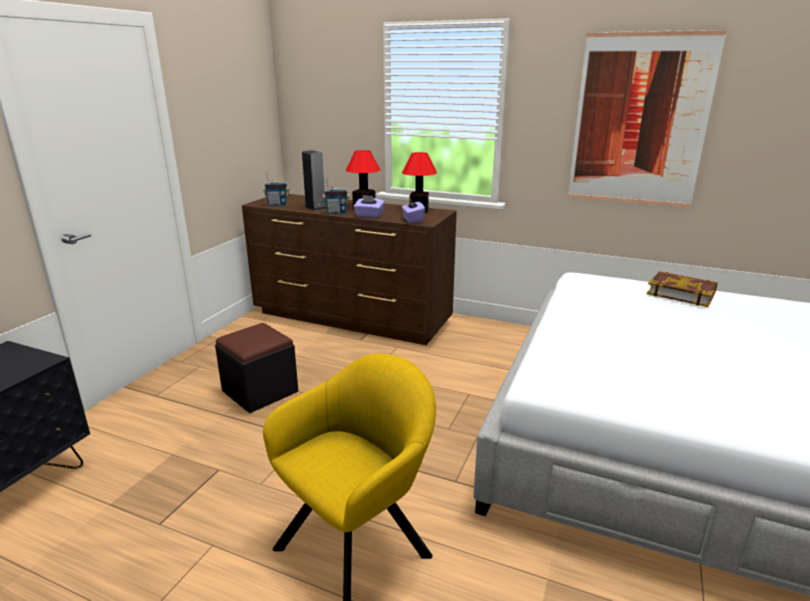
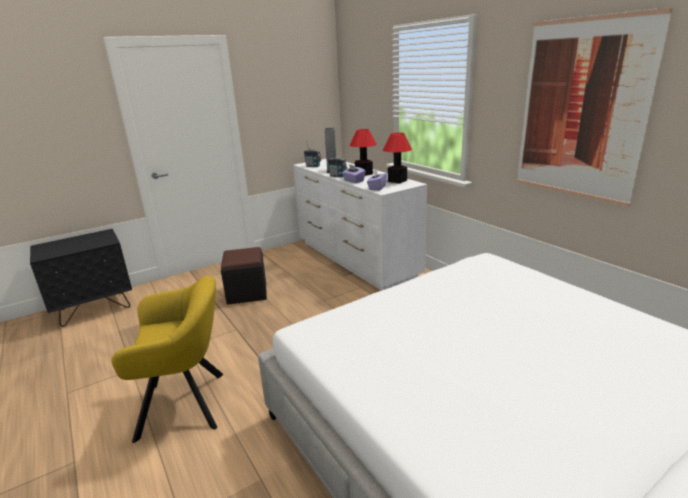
camera: 35 degrees right, 0 degrees up
brown dresser [242,194,457,345] -> white dresser [293,159,427,291]
book [647,271,718,307] -> none

